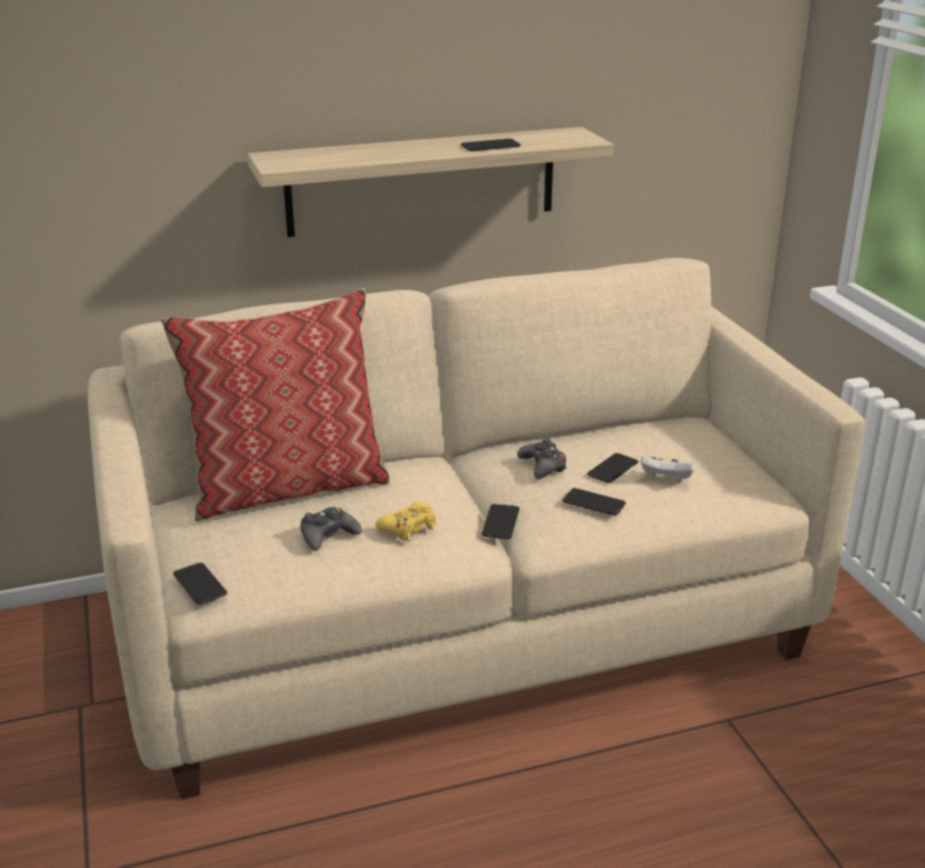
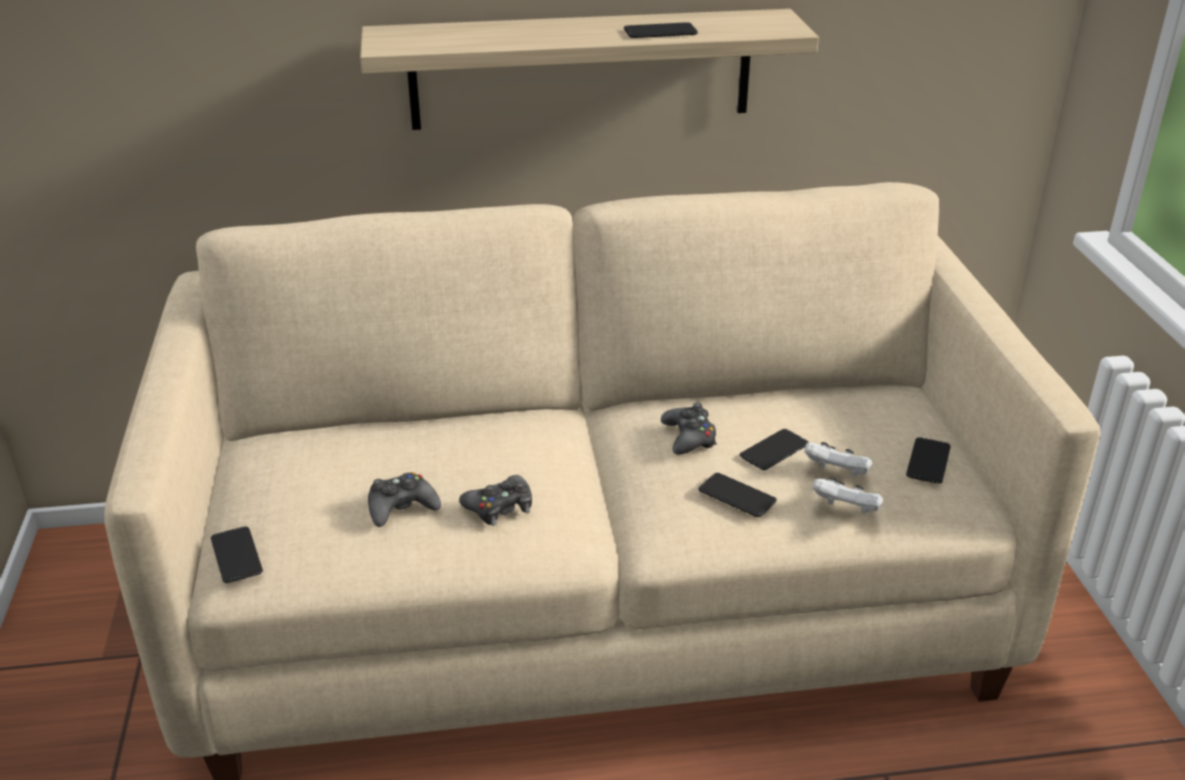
camera: 10 degrees right, 5 degrees up
pillow [161,288,390,521] -> none
yellow game controller [375,502,436,541] -> black game controller [459,475,532,526]
phone [481,504,520,539] -> phone moved to [906,437,951,484]
none -> white game controller [813,477,883,515]

